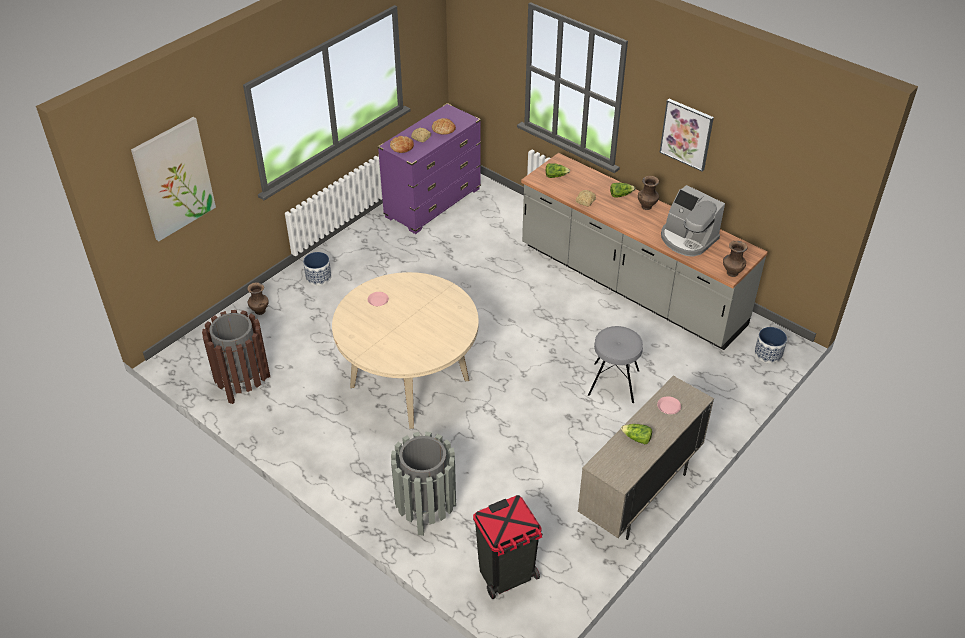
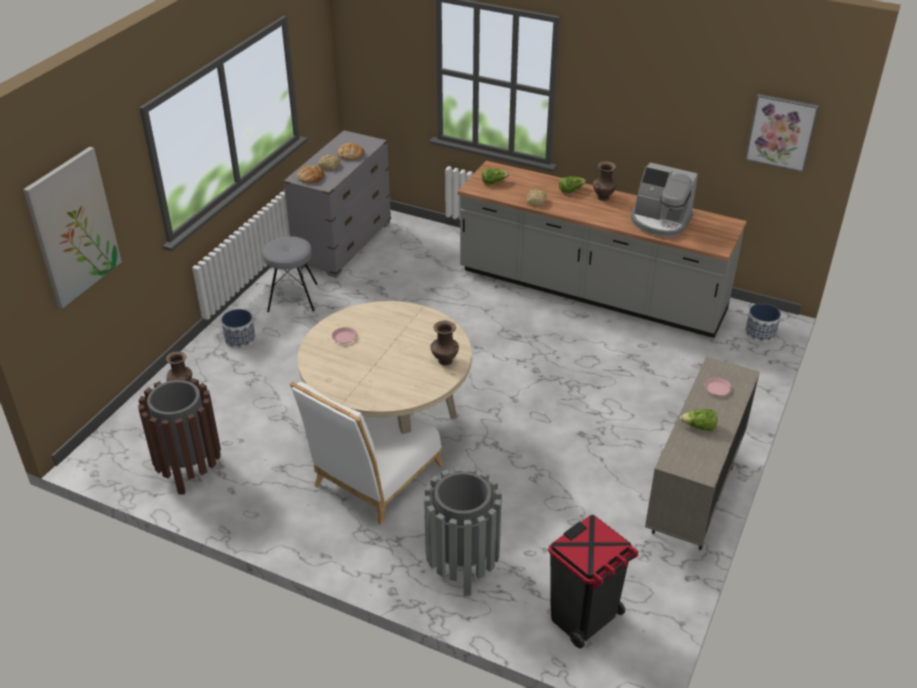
camera: 15 degrees left, 5 degrees down
purple dresser [378,103,481,234] -> grey dresser [283,130,391,278]
grey stool [588,326,643,403] -> grey stool moved to [263,236,318,312]
picture [659,99,714,171] -> picture moved to [745,94,819,172]
brown vase [723,241,748,277] -> brown vase moved to [431,321,459,366]
none -> white chair [290,382,444,525]

